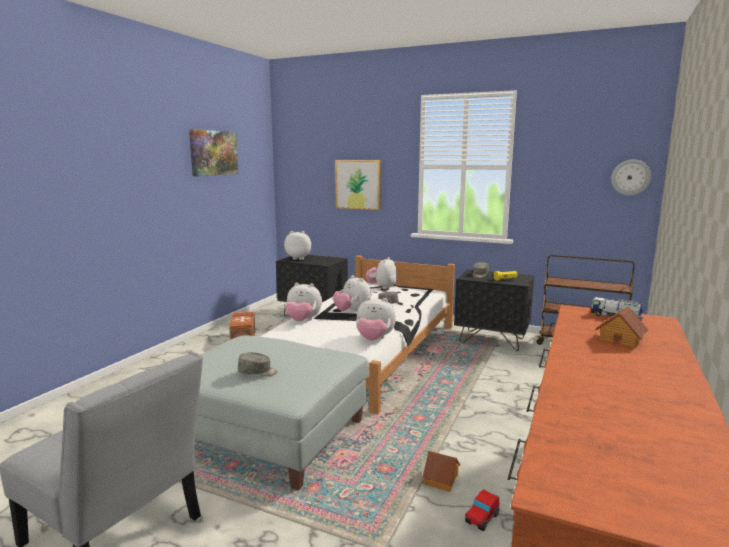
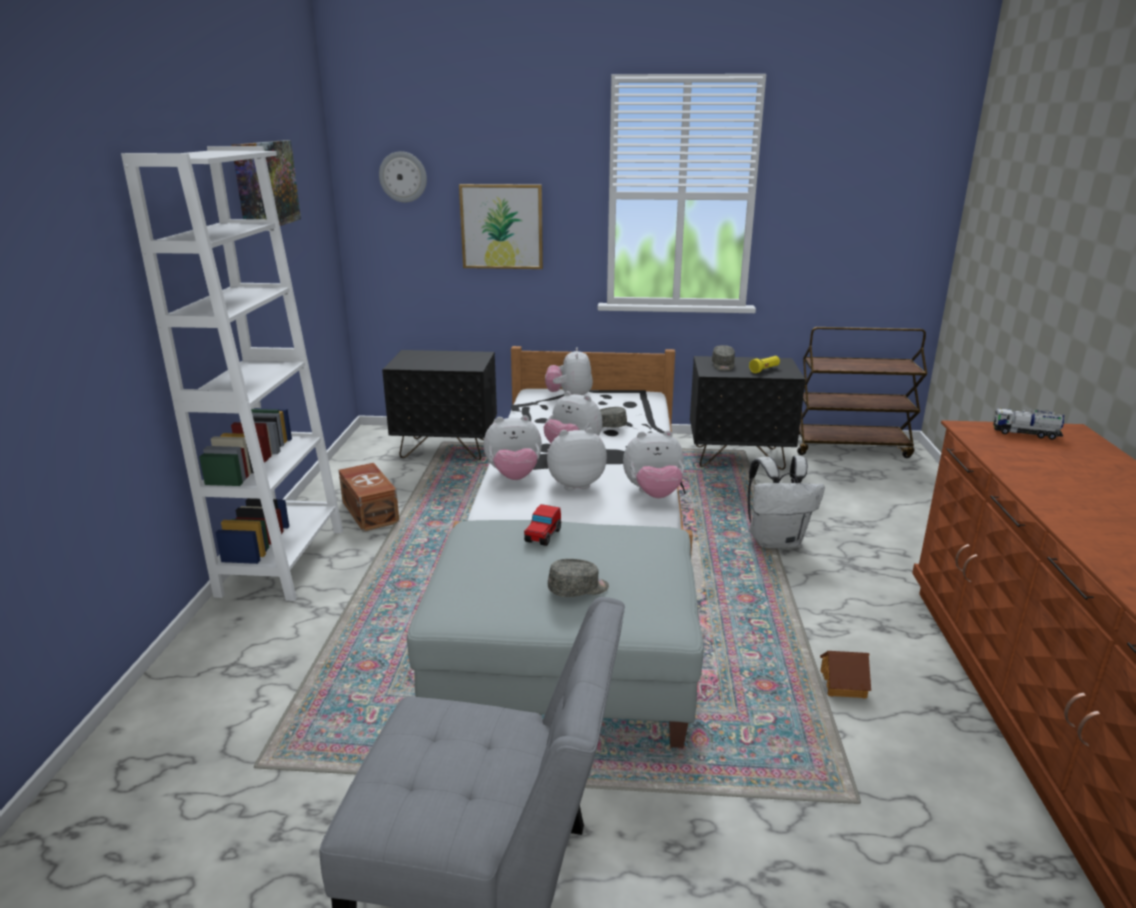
camera: 20 degrees left, 10 degrees up
plush toy [284,231,311,260] -> plush toy moved to [547,428,607,490]
toy car [465,490,499,531] -> toy car moved to [524,504,561,546]
toy house [595,306,648,348] -> none
wall clock [611,160,652,196] -> wall clock moved to [379,151,427,203]
none -> white bookcase [121,146,343,601]
none -> white backpack [748,456,825,548]

